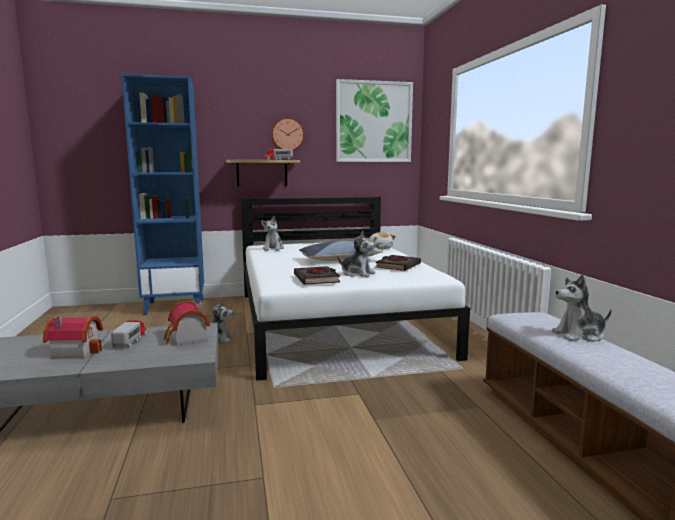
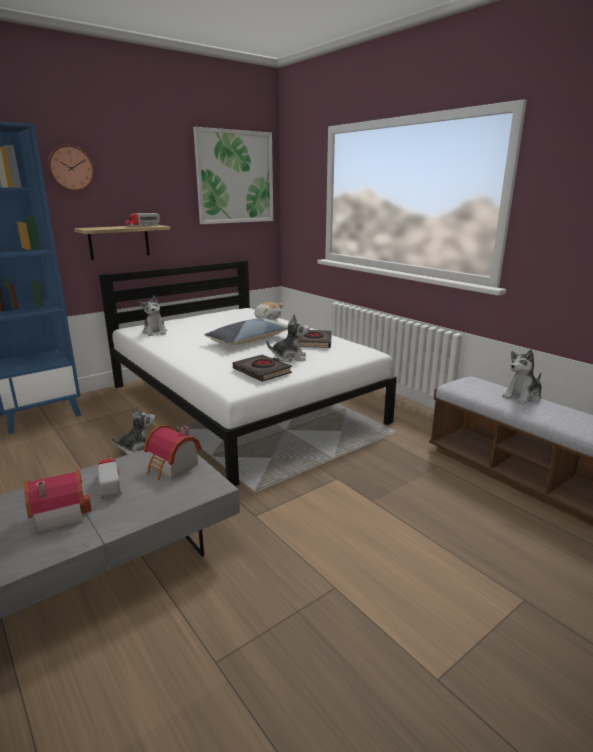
camera: 25 degrees left, 10 degrees up
wall clock [271,117,305,151] -> wall clock moved to [47,144,94,192]

